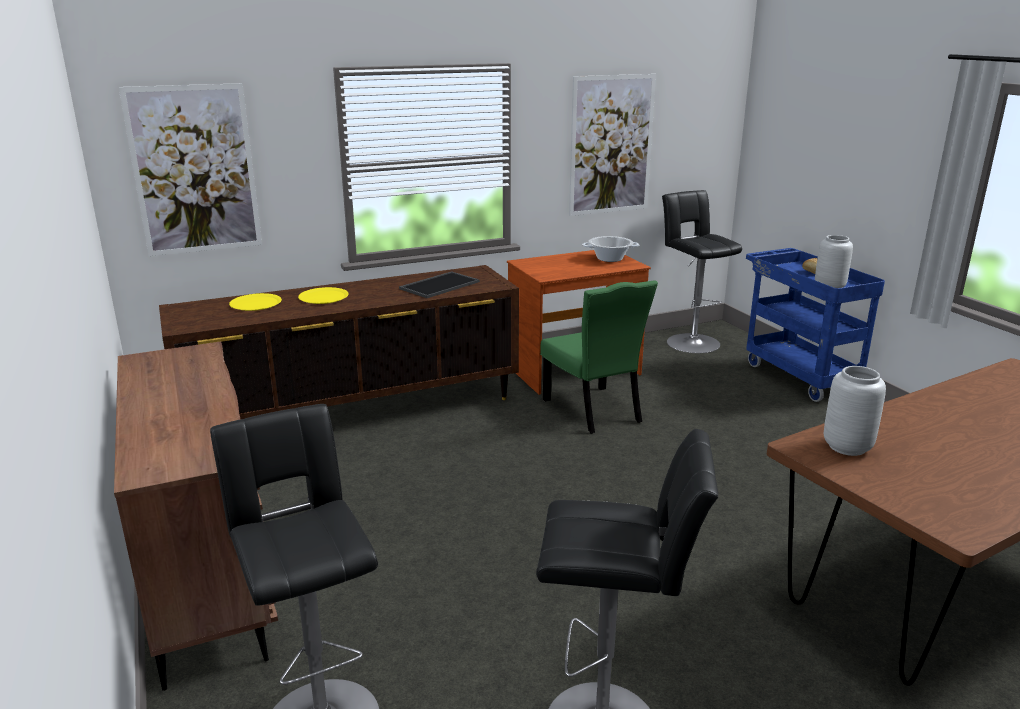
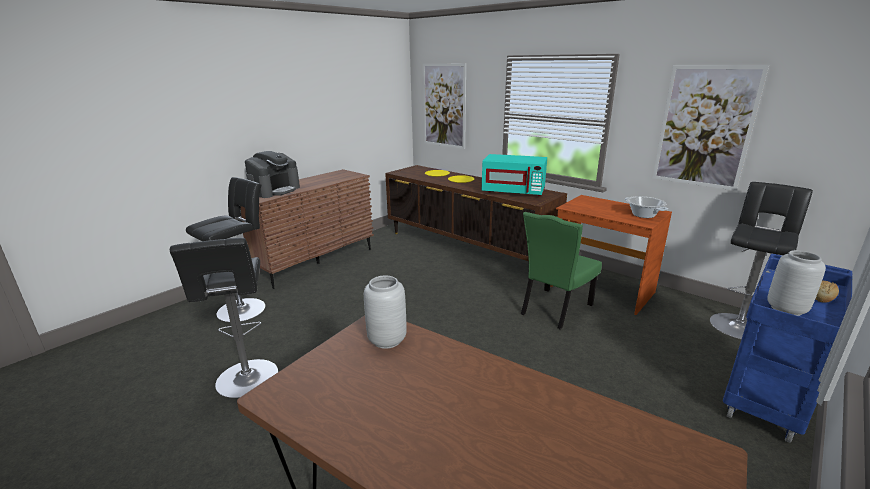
camera: 65 degrees right, 0 degrees up
tray [399,271,480,298] -> turquoise microwave [482,154,547,196]
none -> coffee machine [245,151,300,198]

